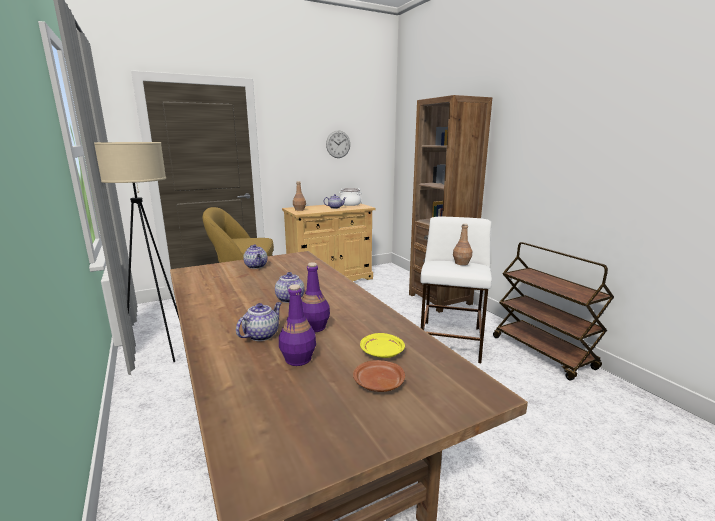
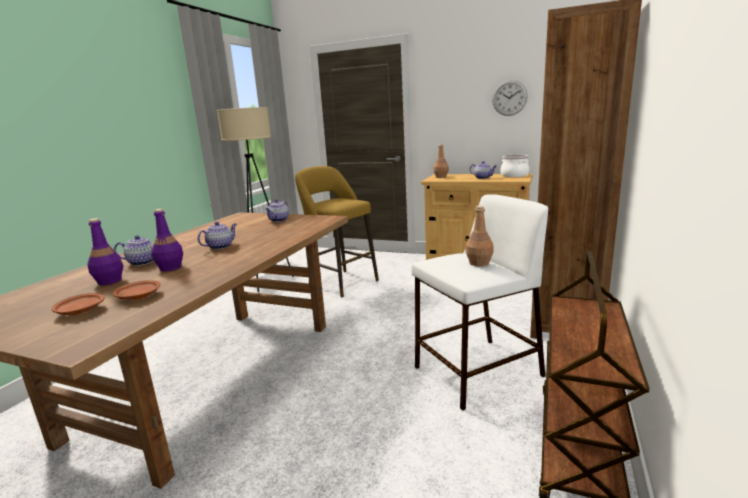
camera: 50 degrees right, 0 degrees up
yellow plate [360,333,405,358] -> brown plate [112,280,160,300]

